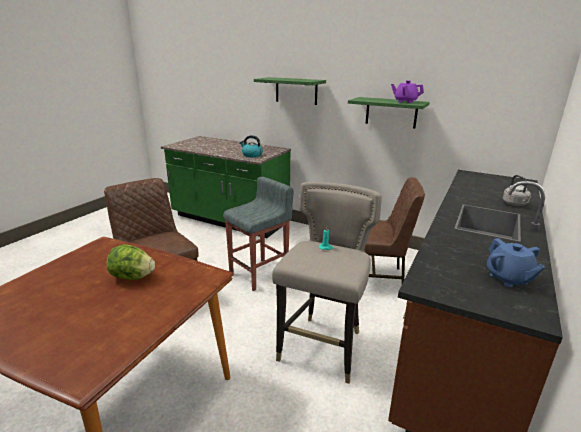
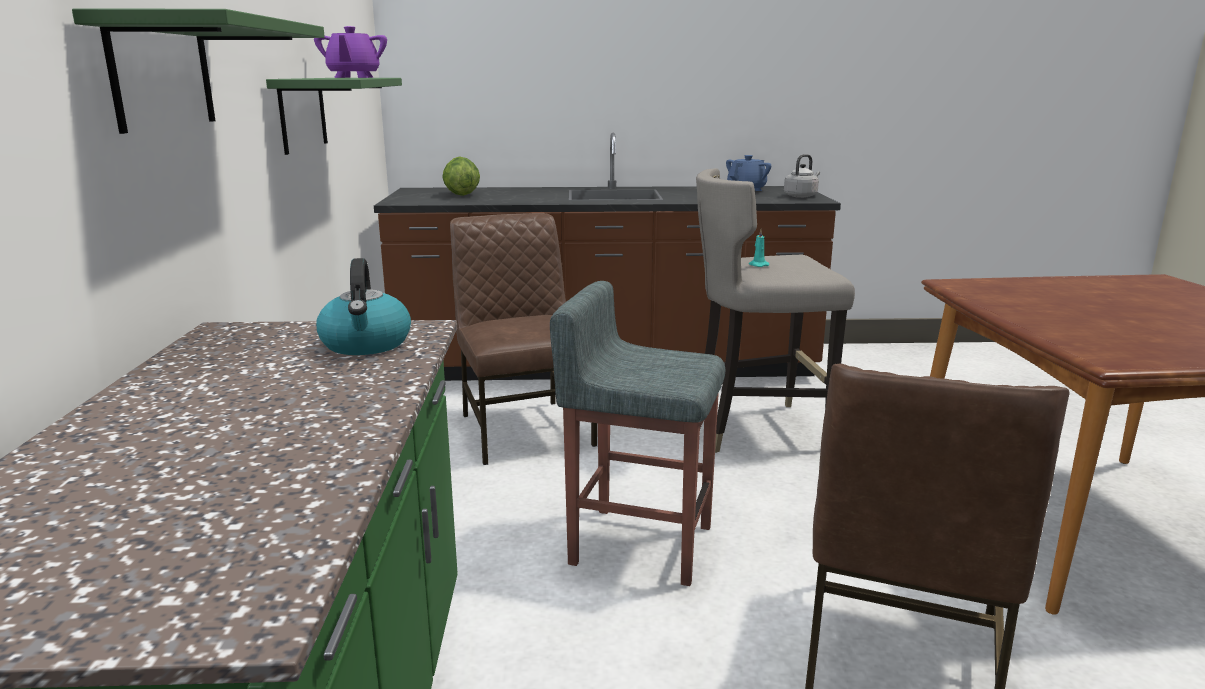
camera: 120 degrees left, 5 degrees down
lettuce [106,245,155,280] -> lettuce moved to [442,156,480,196]
grey kettle [503,175,532,206] -> grey kettle moved to [784,154,820,198]

